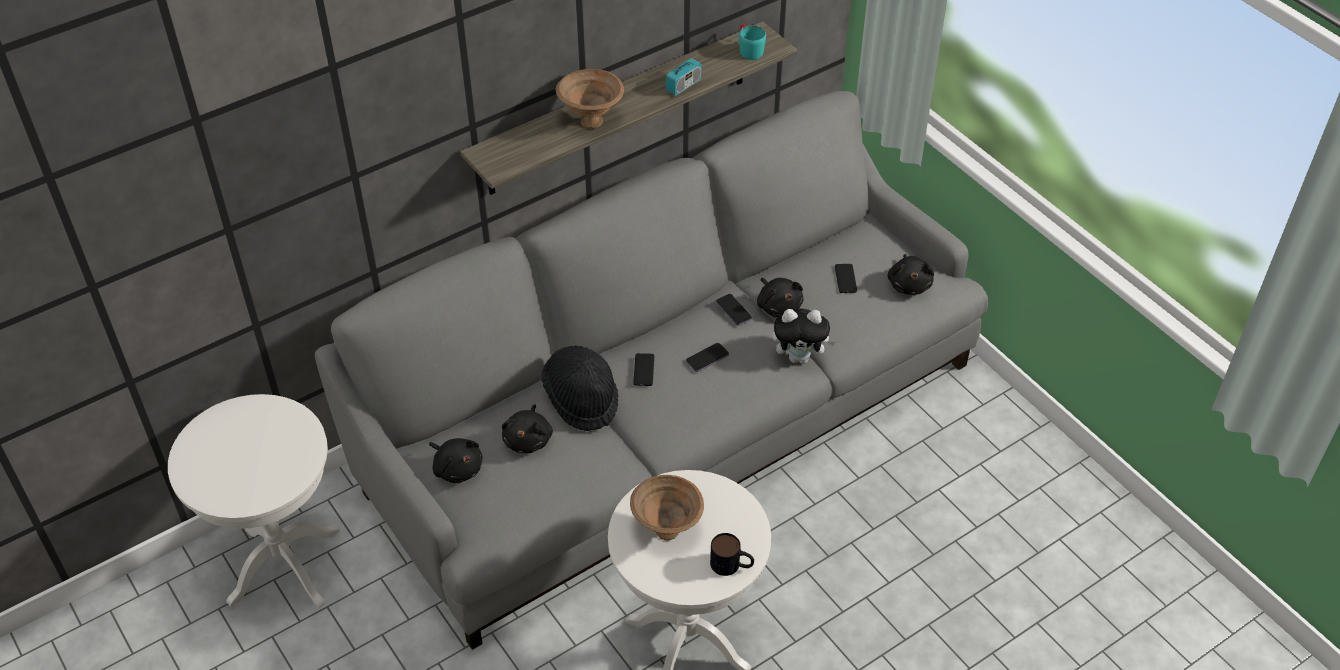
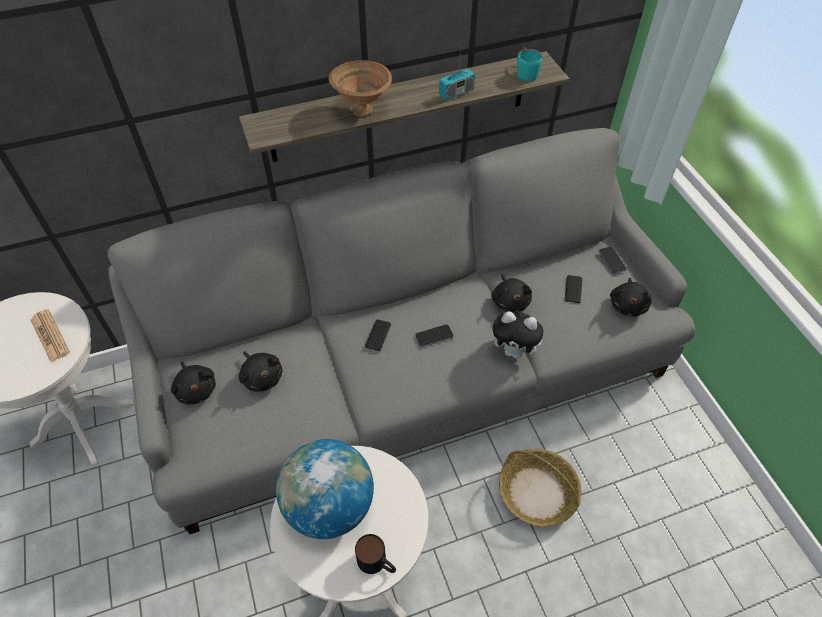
camera: 15 degrees right, 5 degrees up
black plush toy [502,405,553,454] -> black plush toy turned 60 degrees counterclockwise [239,351,283,392]
black hat [542,346,618,431] -> none
brown bowl [630,475,704,541] -> globe [276,439,374,539]
phone [716,294,752,326] -> phone moved to [599,247,627,273]
none -> newspaper [30,309,70,362]
none -> basket [499,449,581,527]

